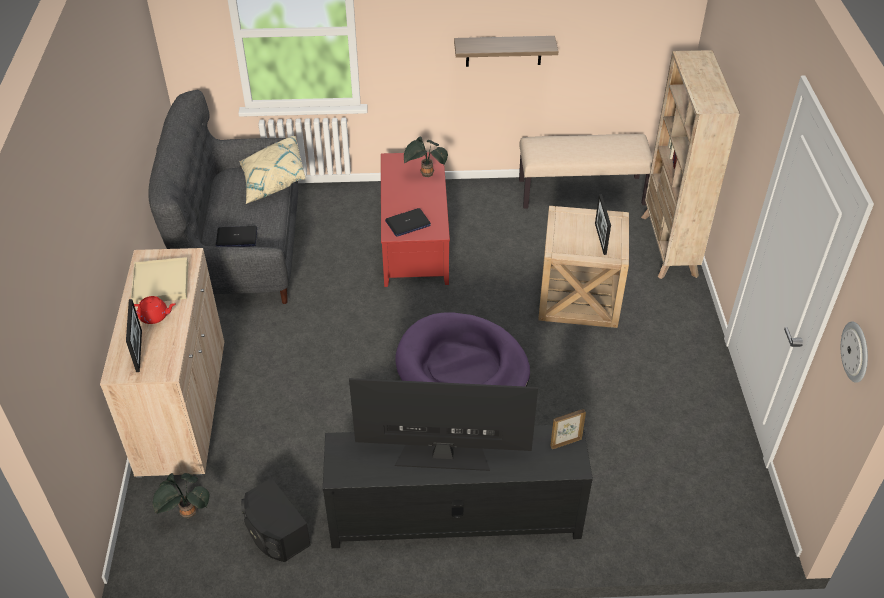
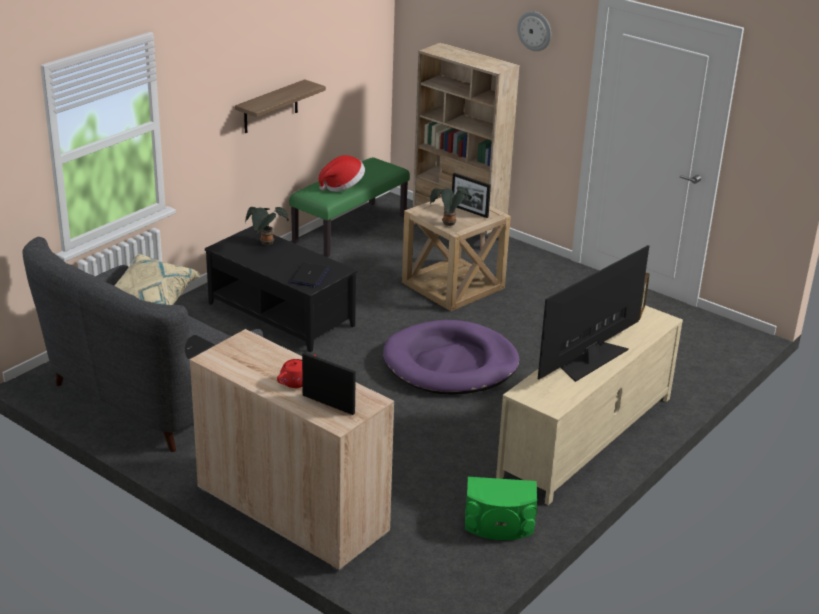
camera: 50 degrees left, 15 degrees down
beige tray [131,257,188,304] -> none
potted plant [153,473,209,518] -> potted plant moved to [430,187,472,226]
black speaker [241,478,311,562] -> green speaker [465,477,537,540]
black tv stand [323,425,593,548] -> beige tv stand [496,305,683,505]
red coffee table [381,152,450,287] -> black coffee table [205,226,357,352]
beige bench [519,134,653,209] -> green bench [289,157,410,257]
wall clock [841,321,868,383] -> wall clock moved to [517,11,551,51]
none -> hat [319,155,365,192]

